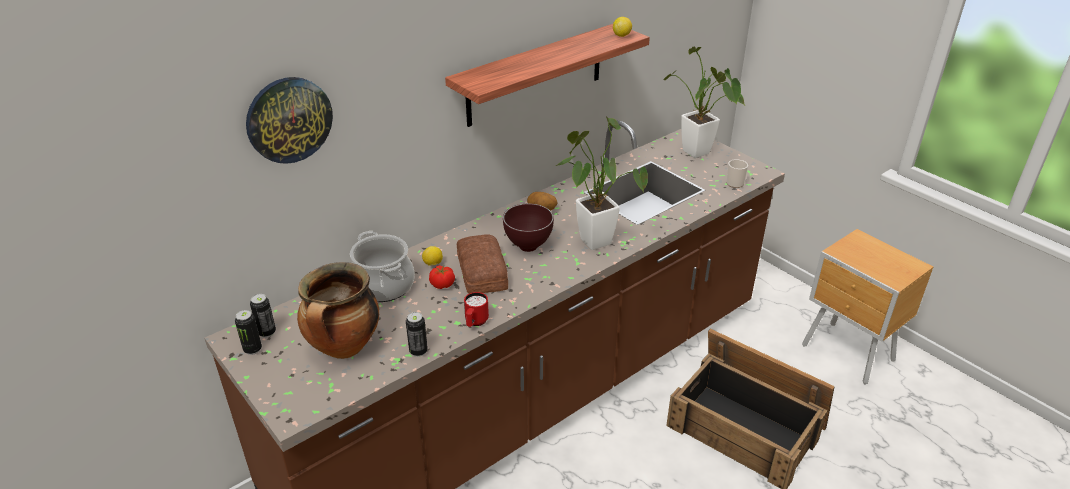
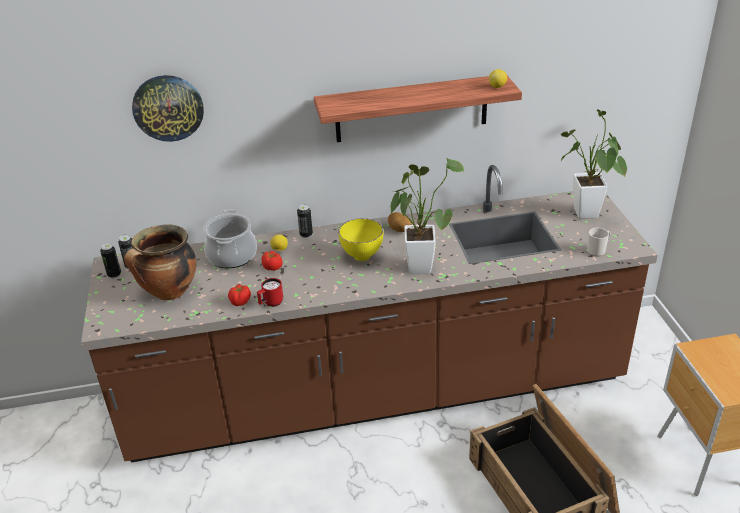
camera: 30 degrees right, 0 degrees up
can [406,312,428,357] -> can moved to [297,204,313,238]
bread [457,235,508,293] -> none
brown bowl [503,203,554,252] -> yellow bowl [338,218,383,261]
none -> tomato [228,284,251,306]

